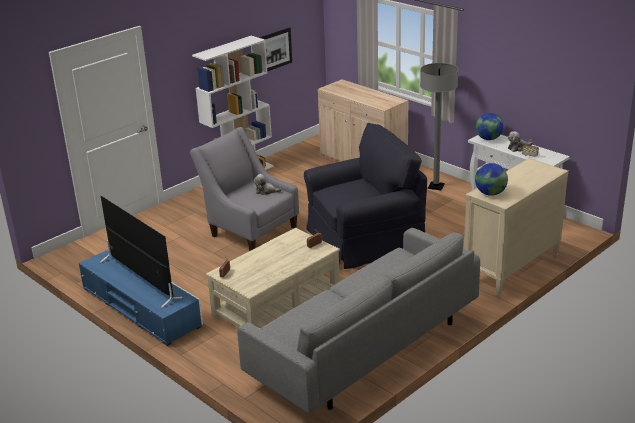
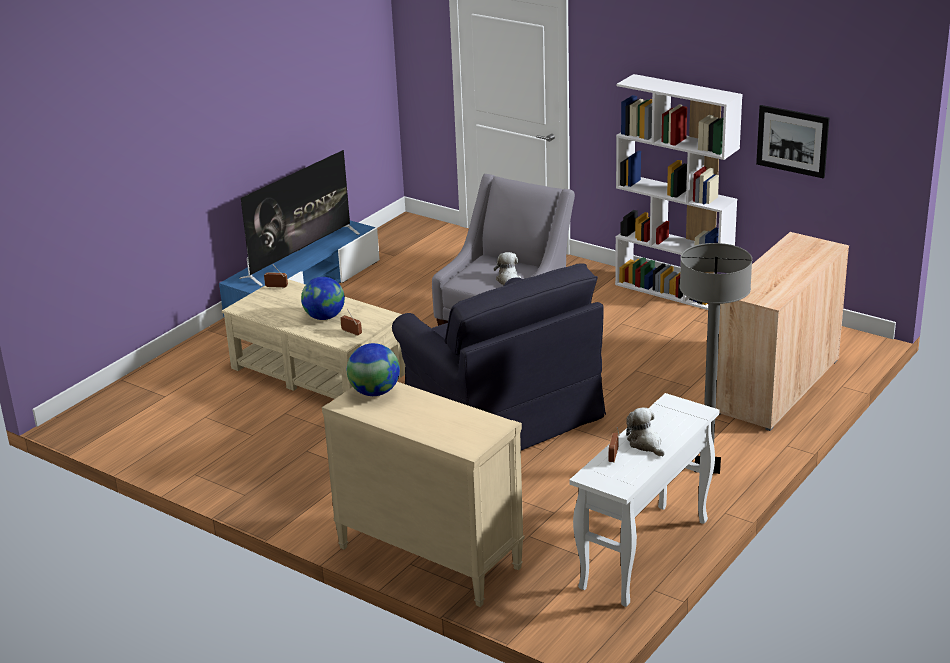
camera: 80 degrees right, 0 degrees up
grey sofa [237,228,480,414] -> none
globe [476,113,503,140] -> globe moved to [301,277,345,320]

